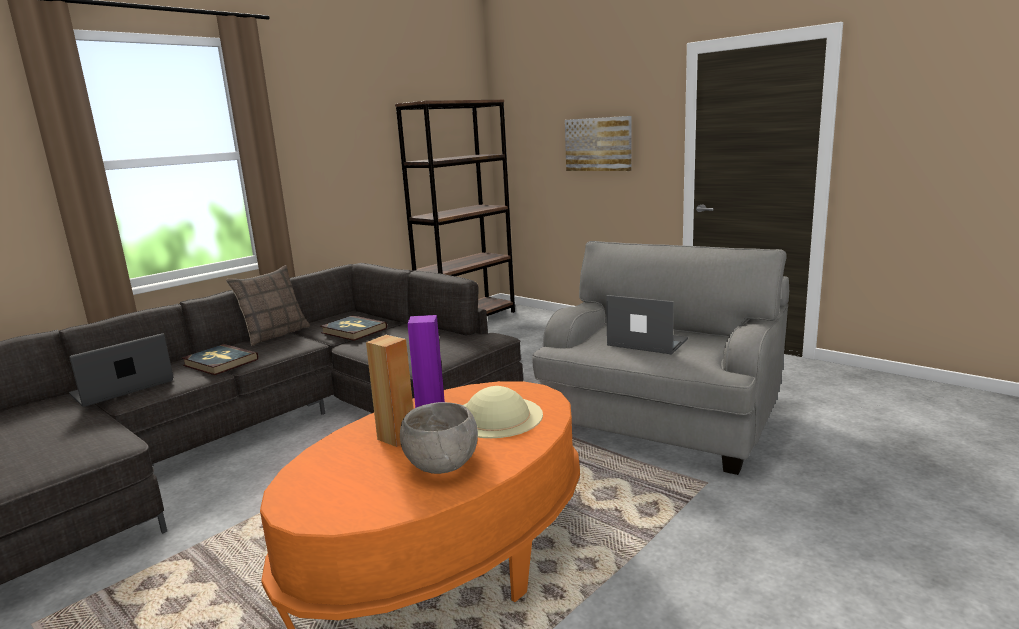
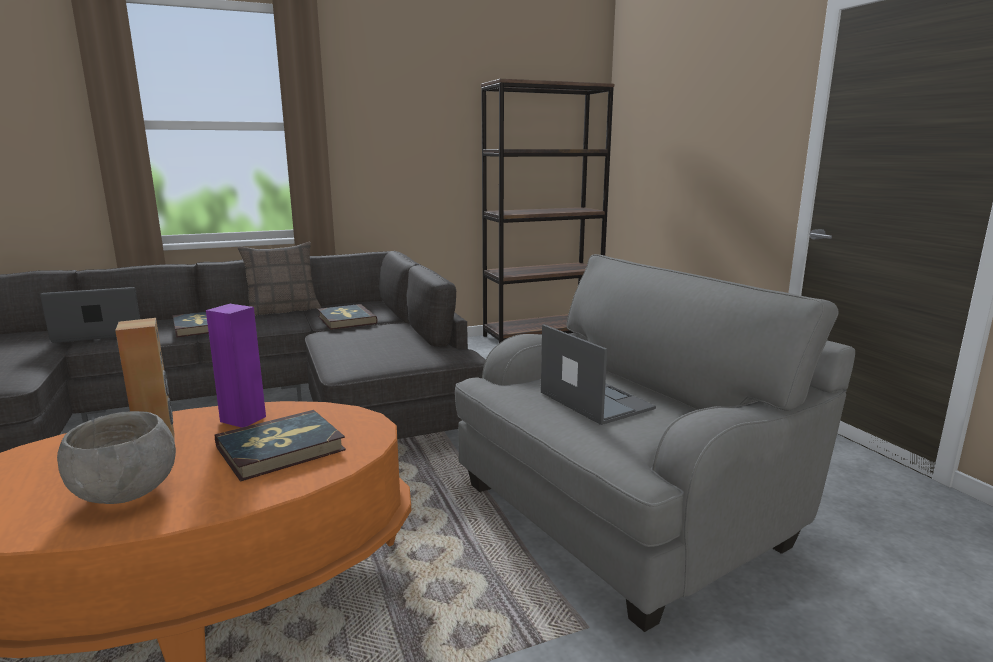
camera: 25 degrees right, 0 degrees up
beige hat [463,386,543,438] -> book [215,410,346,482]
picture [565,116,632,171] -> none

